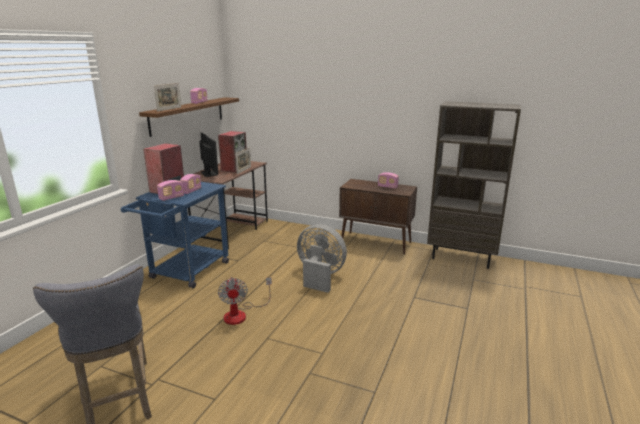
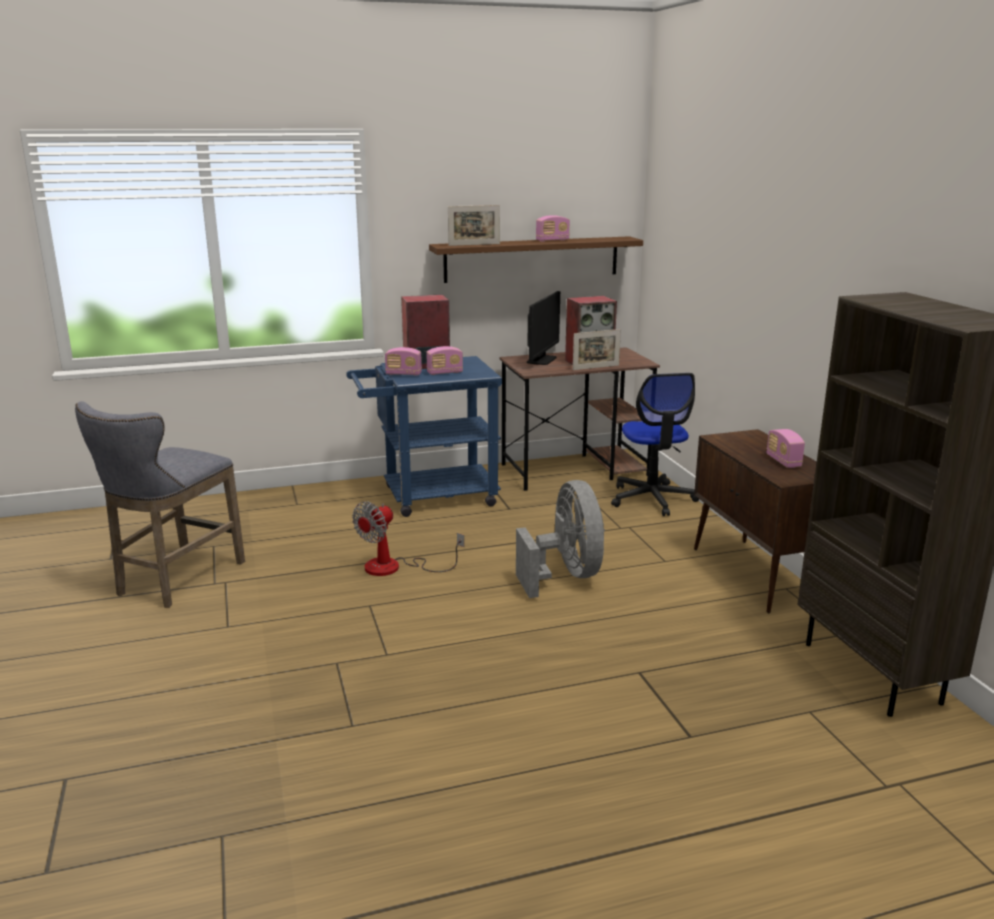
camera: 50 degrees right, 0 degrees up
none -> office chair [611,373,699,516]

